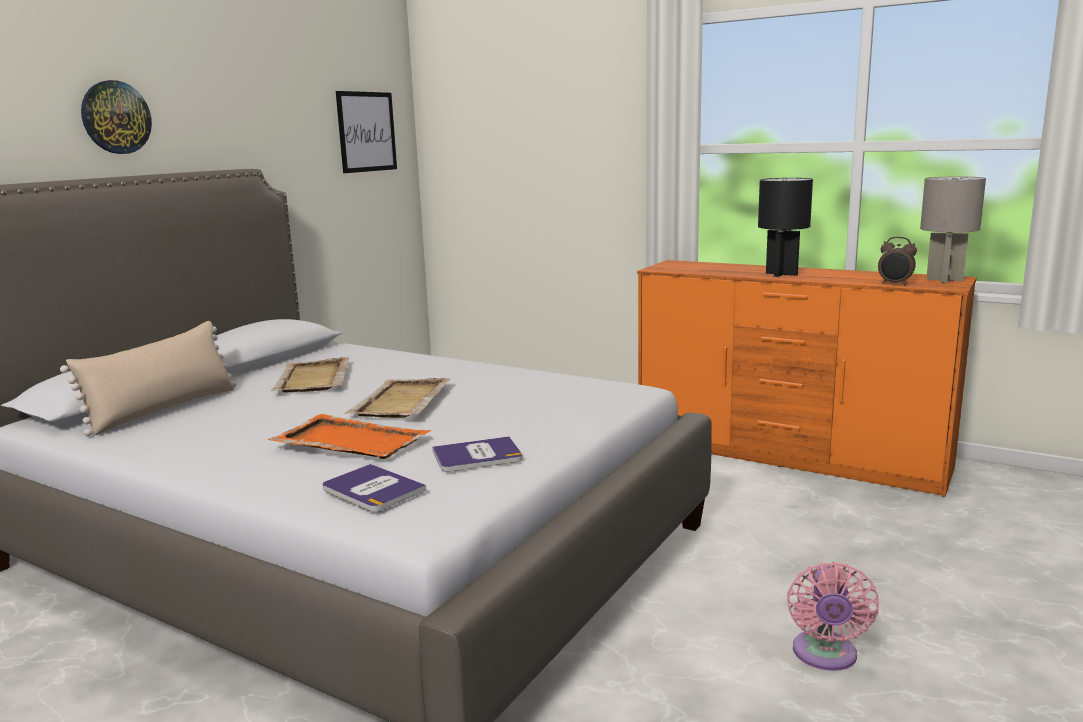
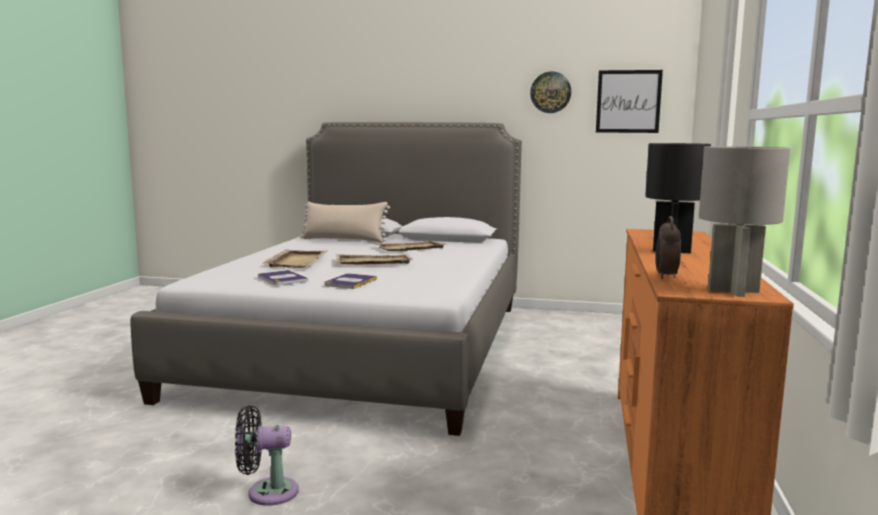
camera: 70 degrees right, 5 degrees down
wall clock [81,80,152,154] -> wall clock moved to [530,72,571,113]
orange tray [268,414,431,459] -> beige tray [263,249,327,268]
book [323,464,426,512] -> book moved to [324,273,377,289]
pink fan [787,562,879,671] -> black fan [235,405,299,506]

